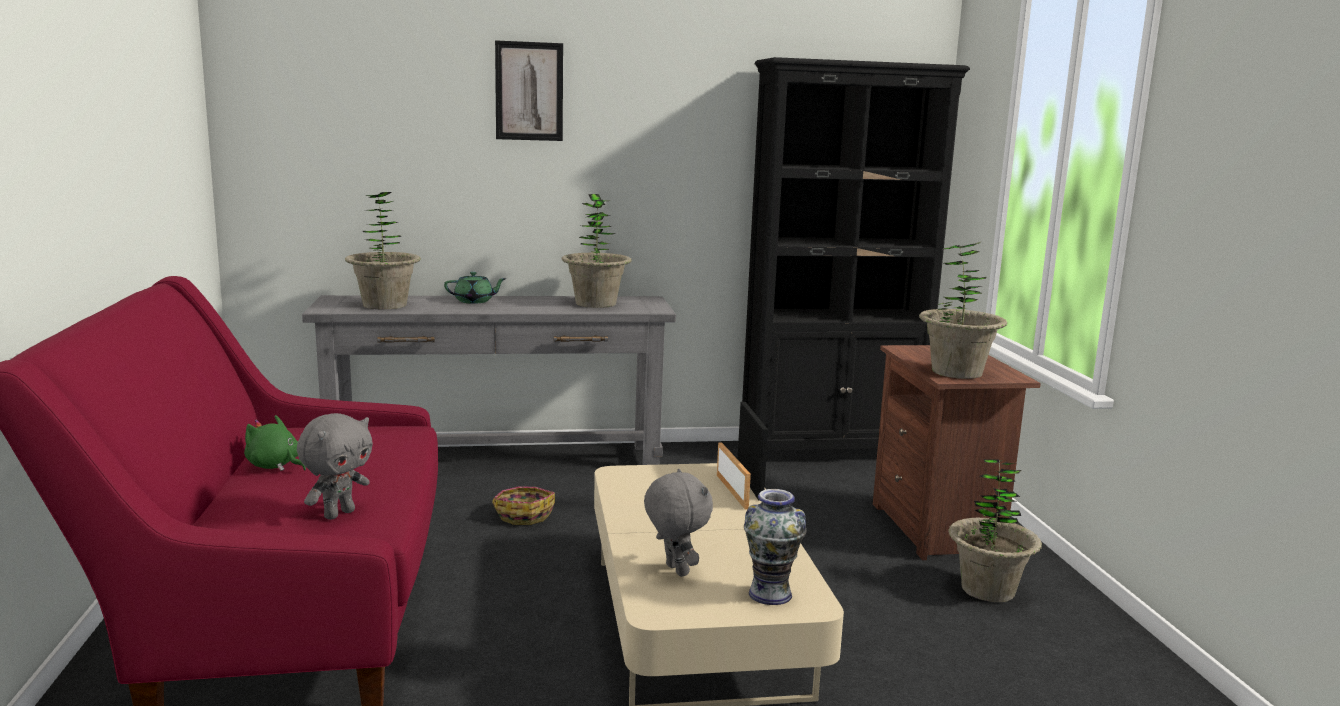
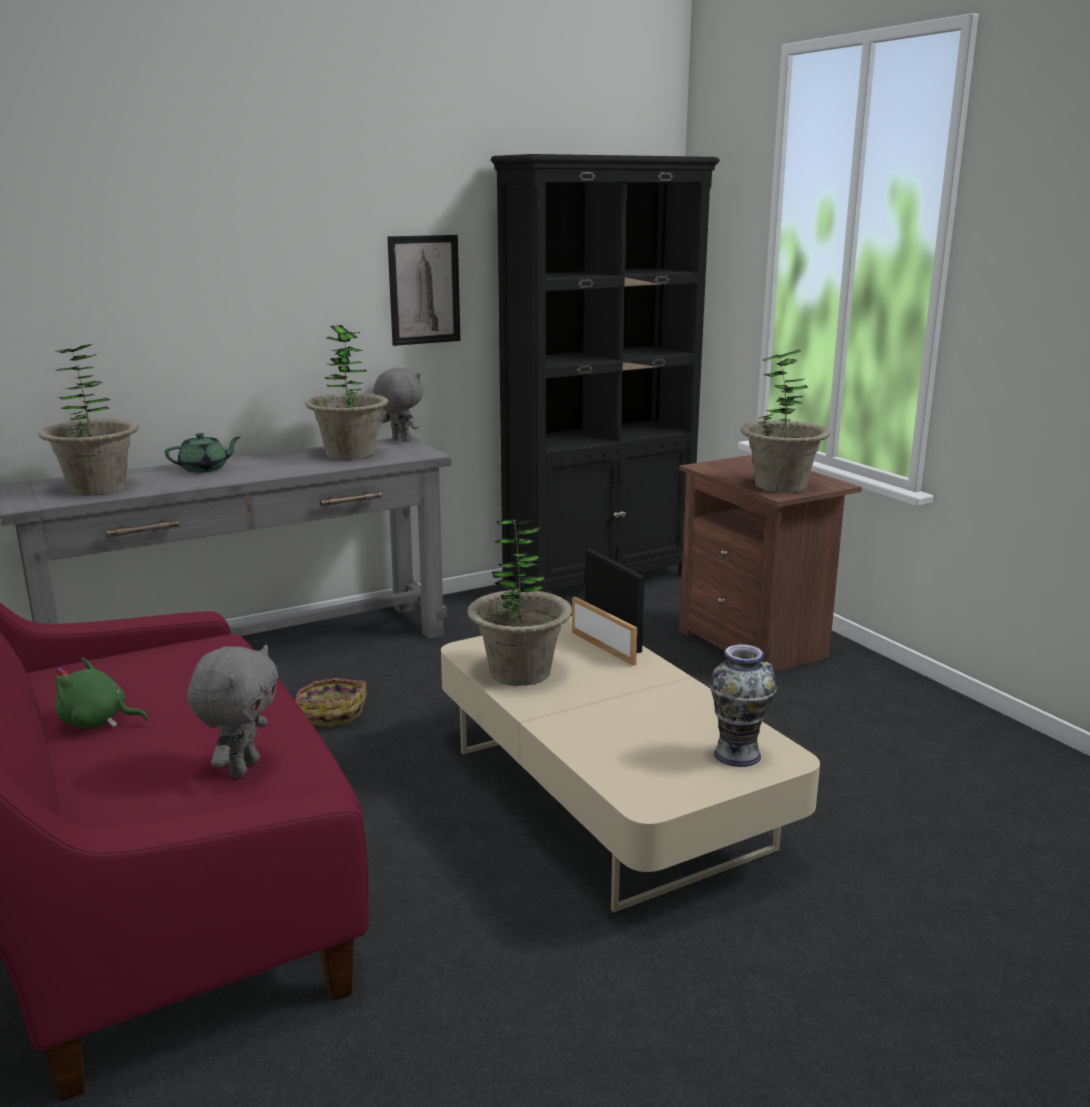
camera: 20 degrees left, 5 degrees up
picture [495,40,563,141] -> picture moved to [387,235,461,346]
grey plush toy [644,469,713,577] -> grey plush toy moved to [373,368,424,442]
potted plant [948,459,1042,602] -> potted plant moved to [467,519,573,686]

